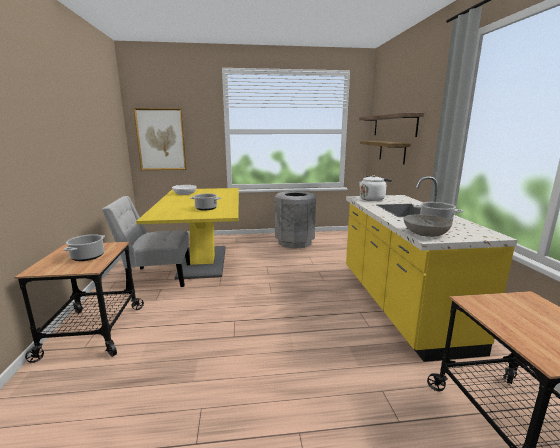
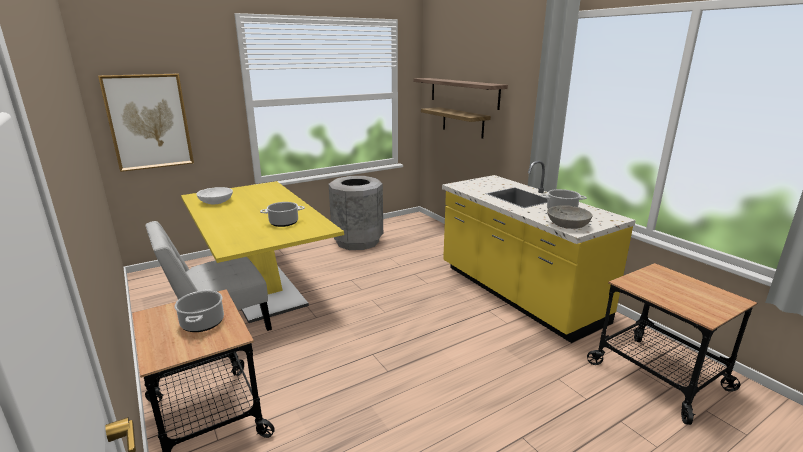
camera: 25 degrees left, 5 degrees up
white kettle [359,175,392,201] -> none

